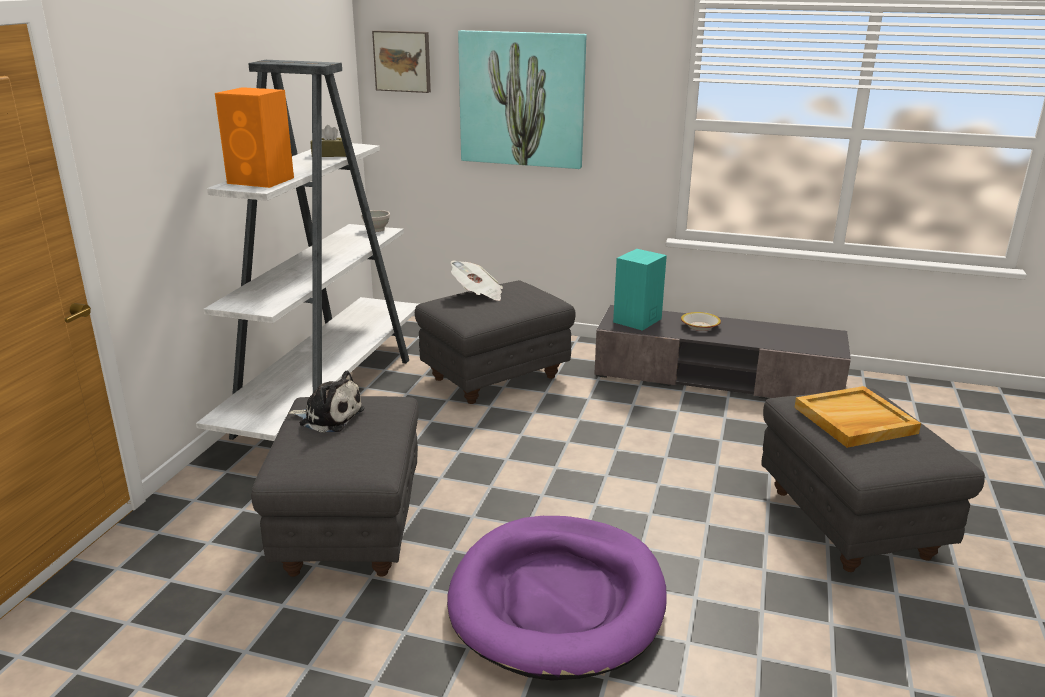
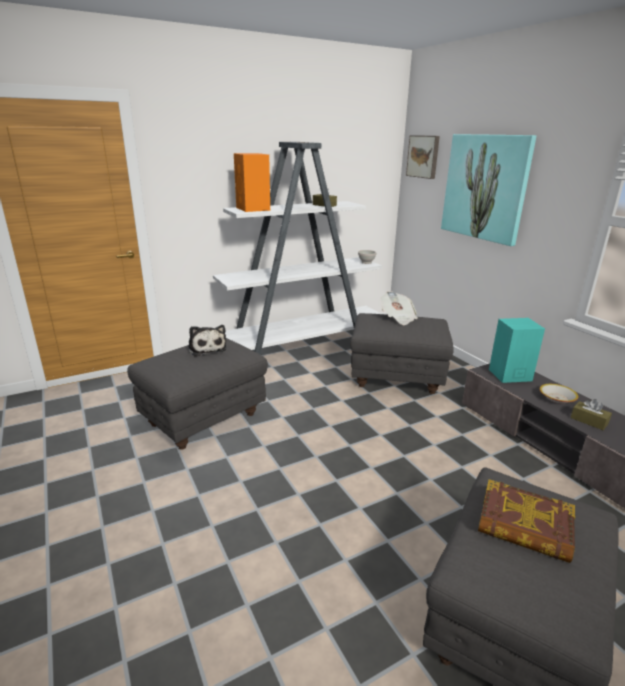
camera: 45 degrees right, 0 degrees up
purple dog bed [447,516,667,681] -> none
beige tray [794,386,921,448] -> book [478,480,575,563]
none -> brown tissue box [571,399,612,430]

